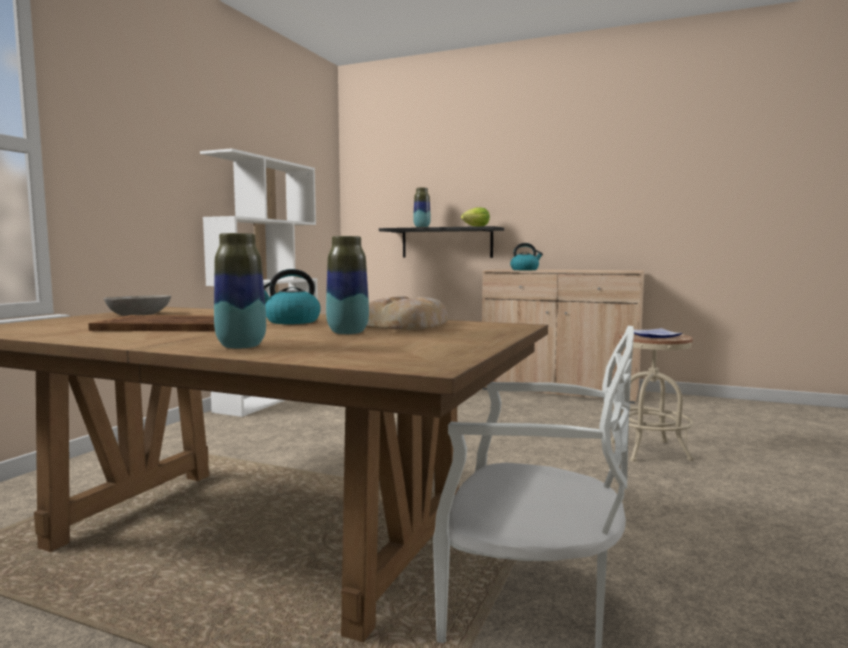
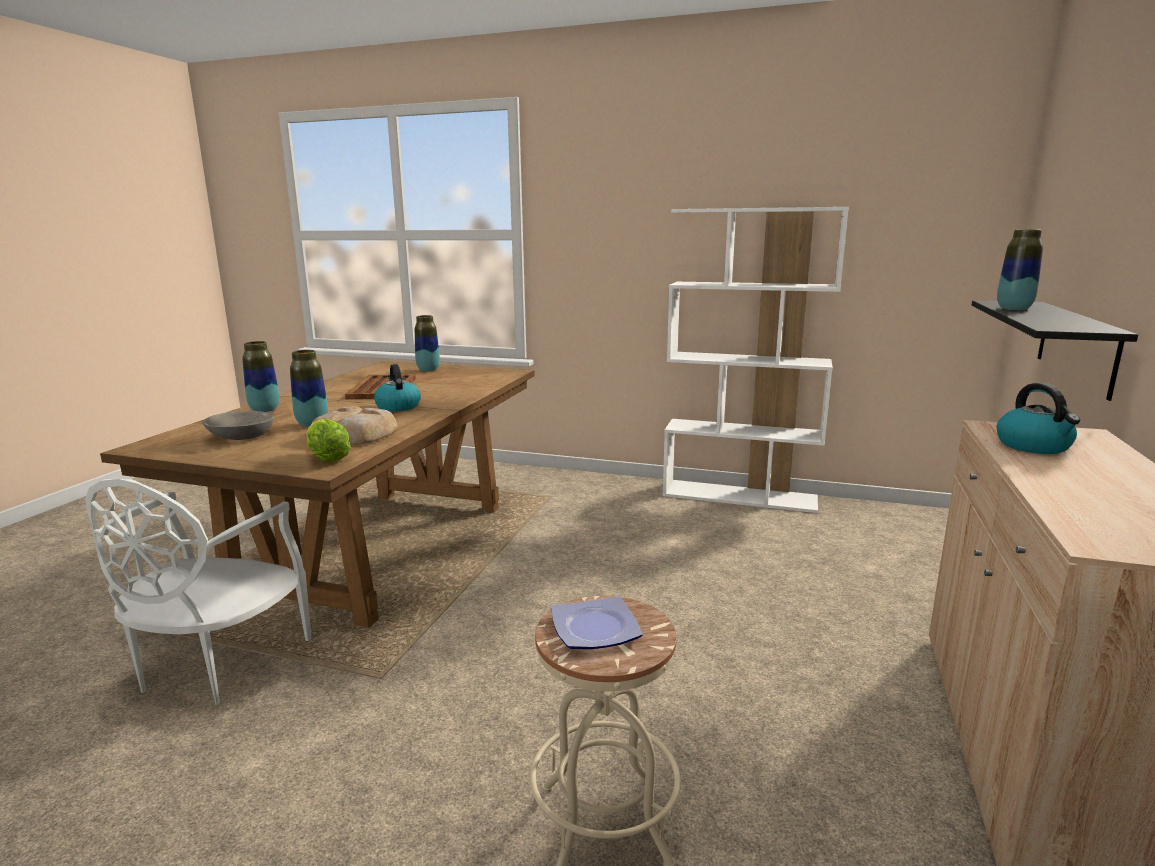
camera: 85 degrees right, 10 degrees up
grey bowl [104,295,171,316] -> grey bowl moved to [202,411,274,440]
lettuce [461,207,490,226] -> lettuce moved to [306,419,351,462]
none -> vase [415,315,440,371]

